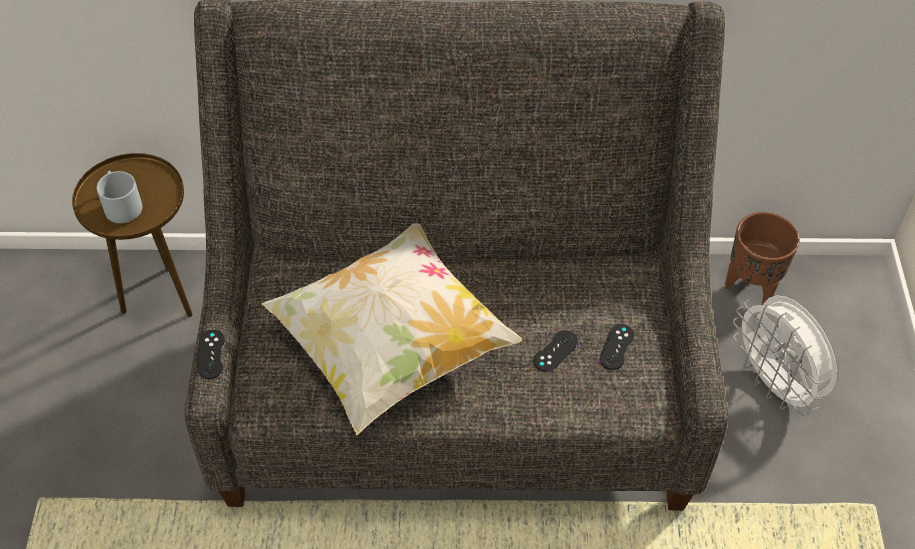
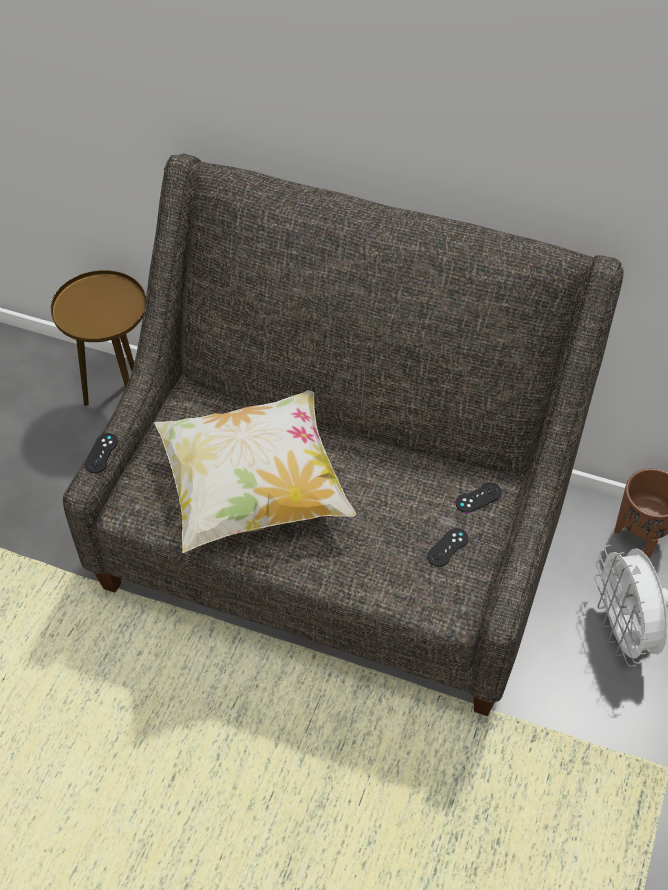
camera: 20 degrees right, 0 degrees up
grey mug [97,171,142,223] -> none
black game controller [533,330,578,372] -> black game controller moved to [456,482,502,513]

